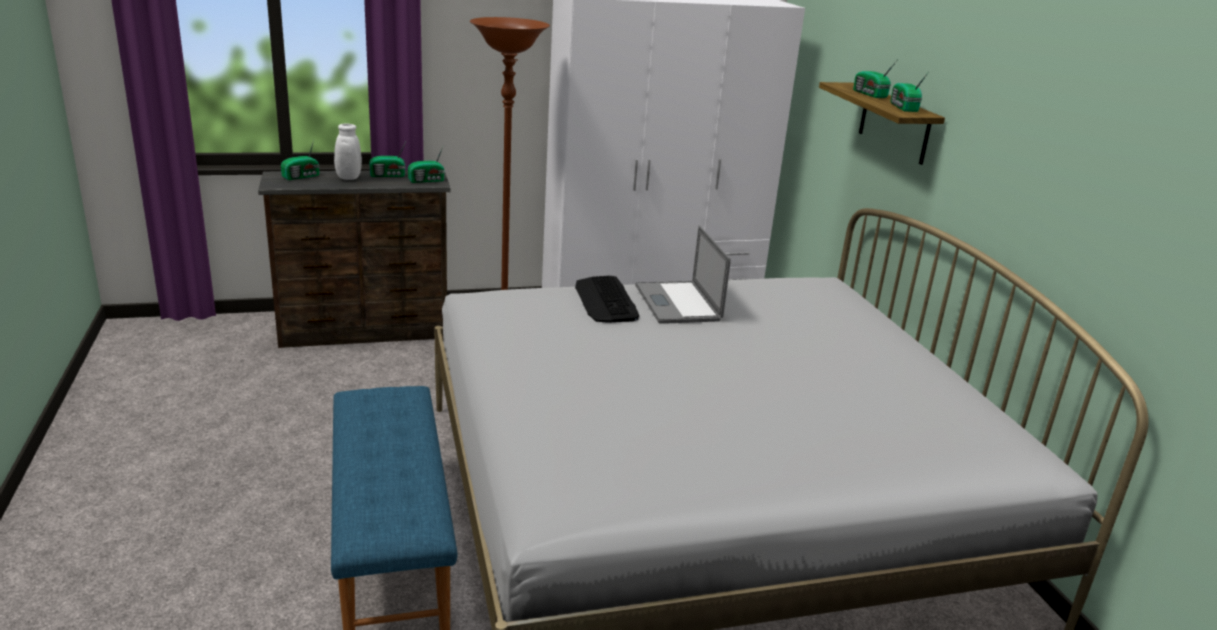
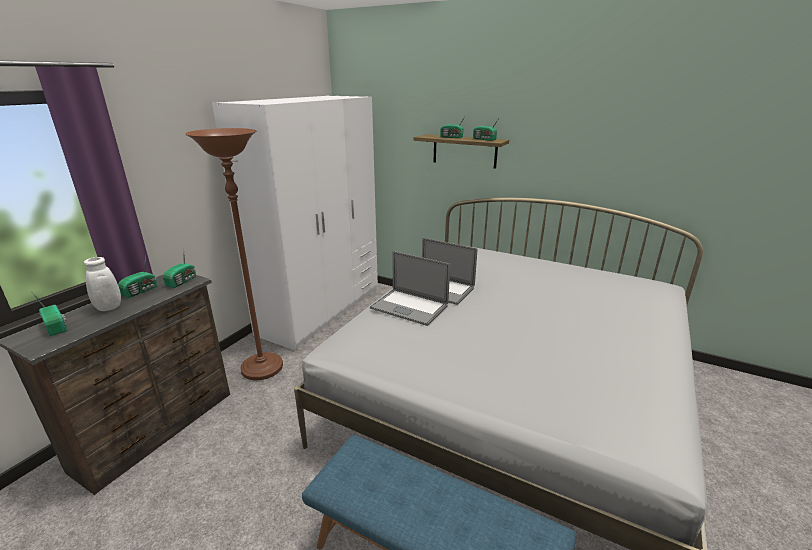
camera: 45 degrees left, 0 degrees up
radio [281,140,319,180] -> radio turned 45 degrees counterclockwise [31,291,67,336]
keyboard [575,276,639,323] -> laptop [370,251,450,326]

